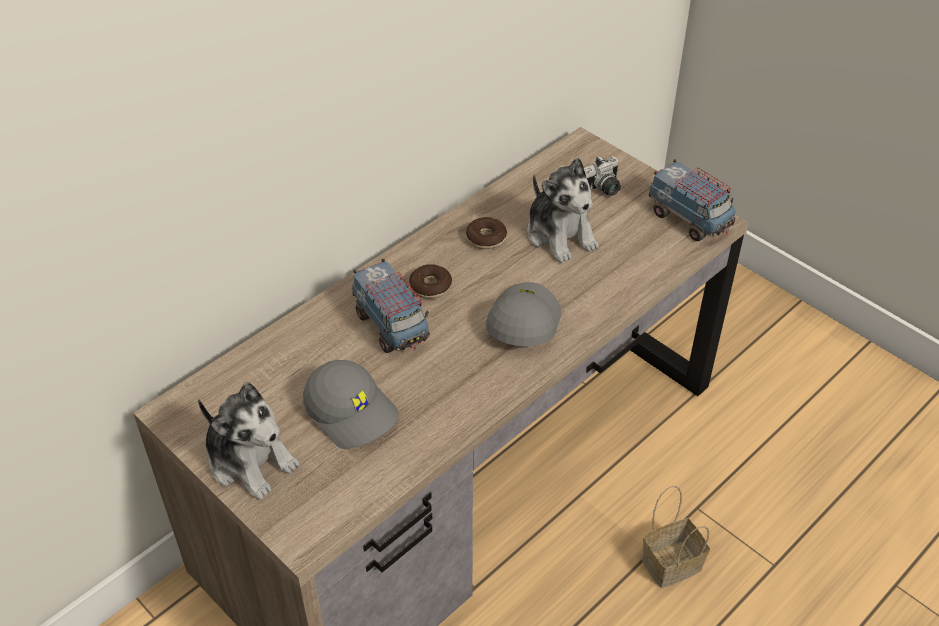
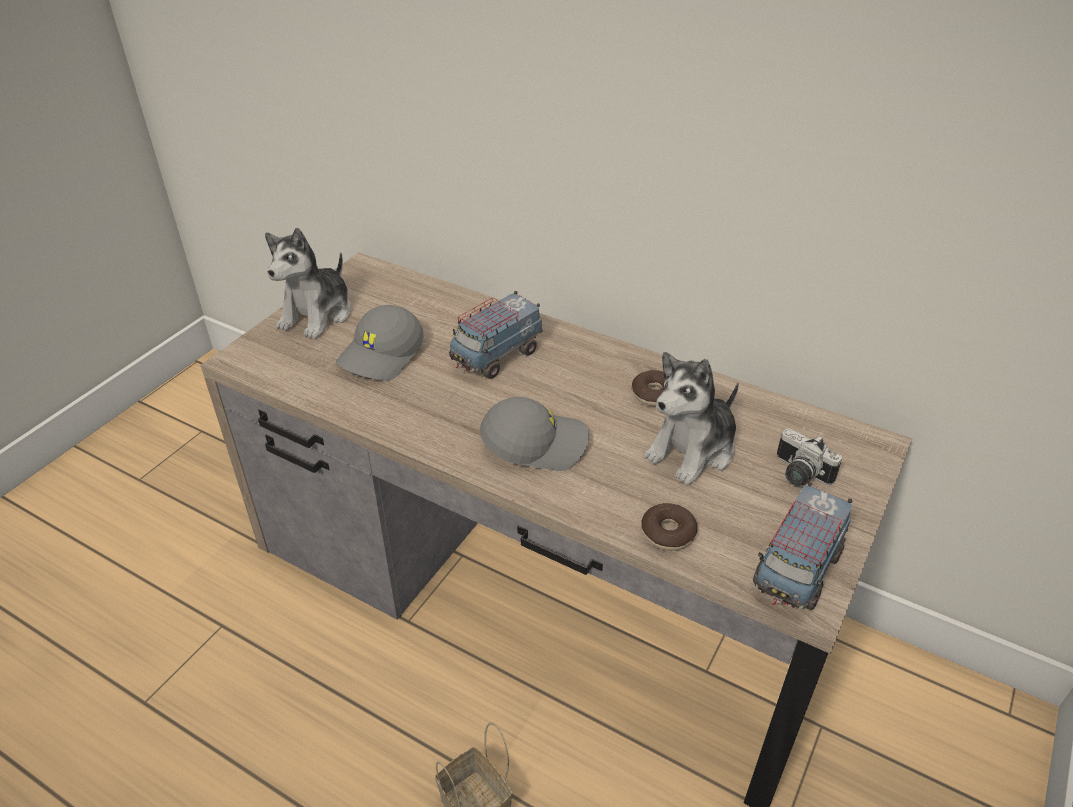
camera: 75 degrees right, 5 degrees down
donut [409,264,452,299] -> donut moved to [641,503,698,551]

